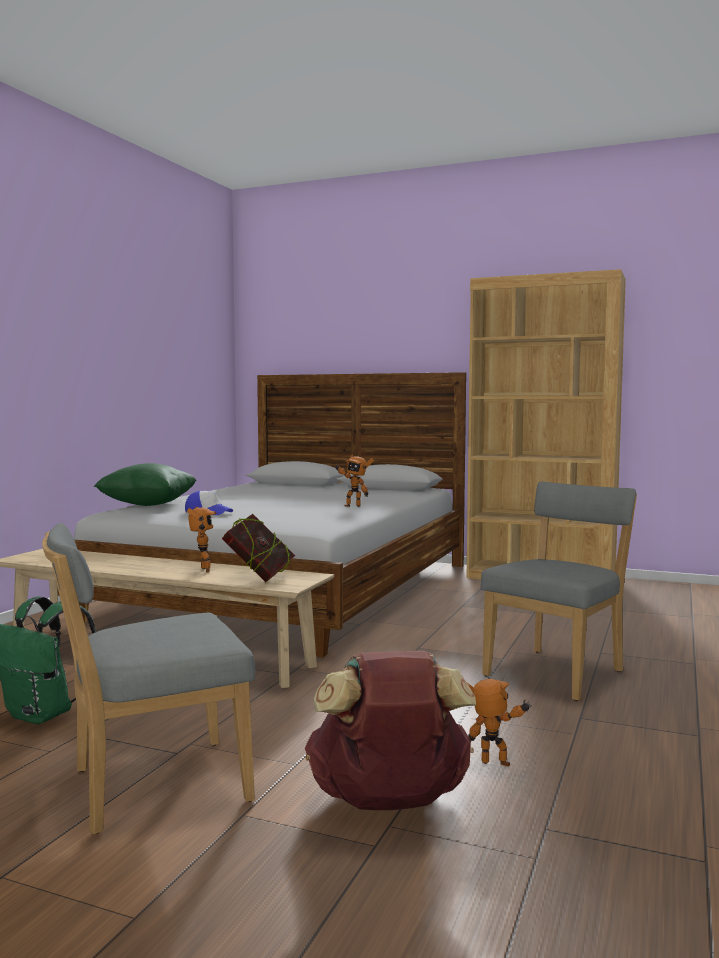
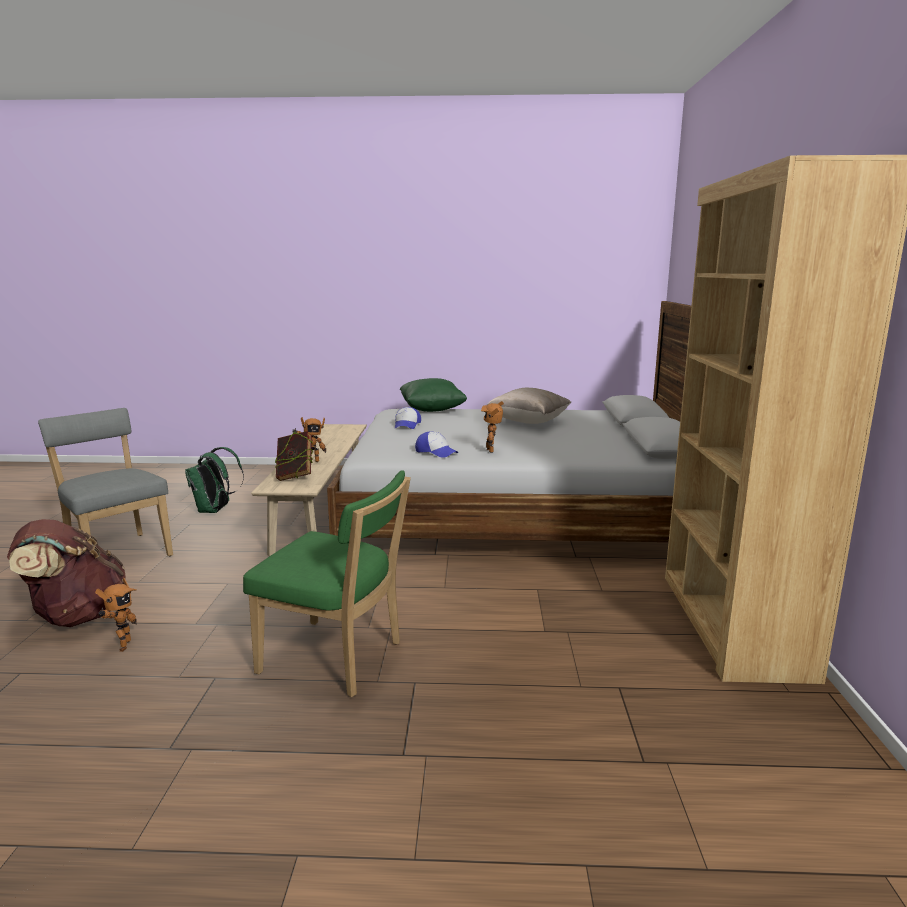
camera: 70 degrees right, 10 degrees up
grey chair [481,482,637,701] -> green chair [243,470,411,697]
none -> cap [415,431,458,458]
none -> beige pillow [487,388,571,424]

